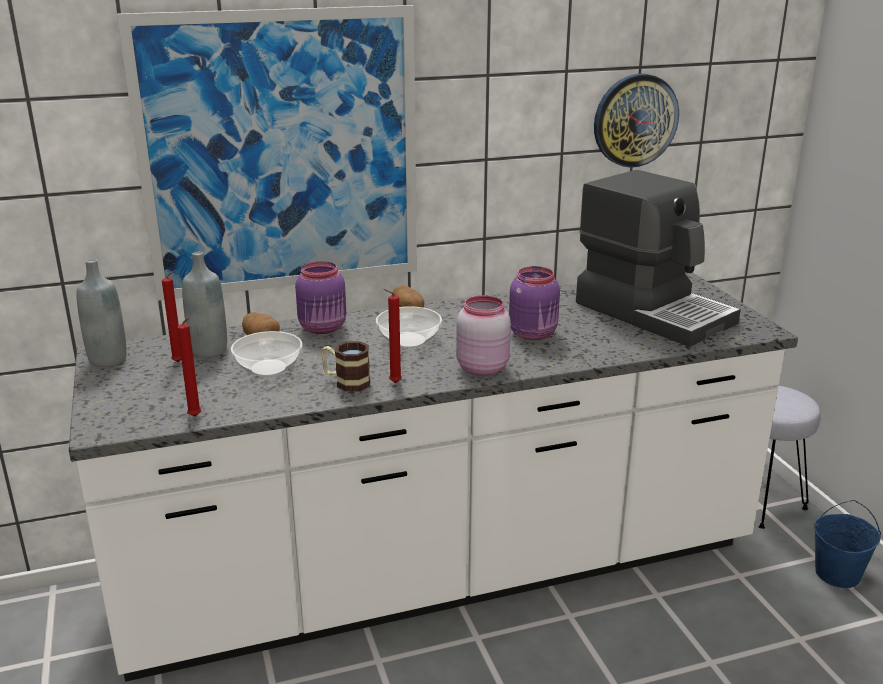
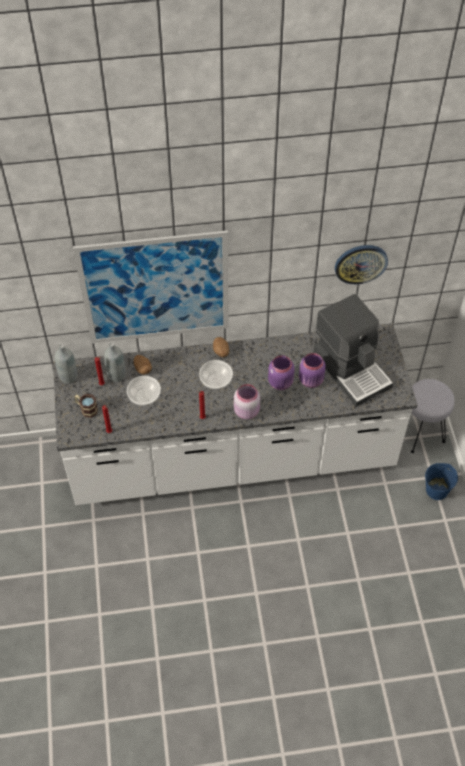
camera: 10 degrees right, 30 degrees up
purple jar [295,261,346,334] -> purple jar moved to [299,353,326,388]
mug [321,341,370,392] -> mug moved to [75,394,98,418]

